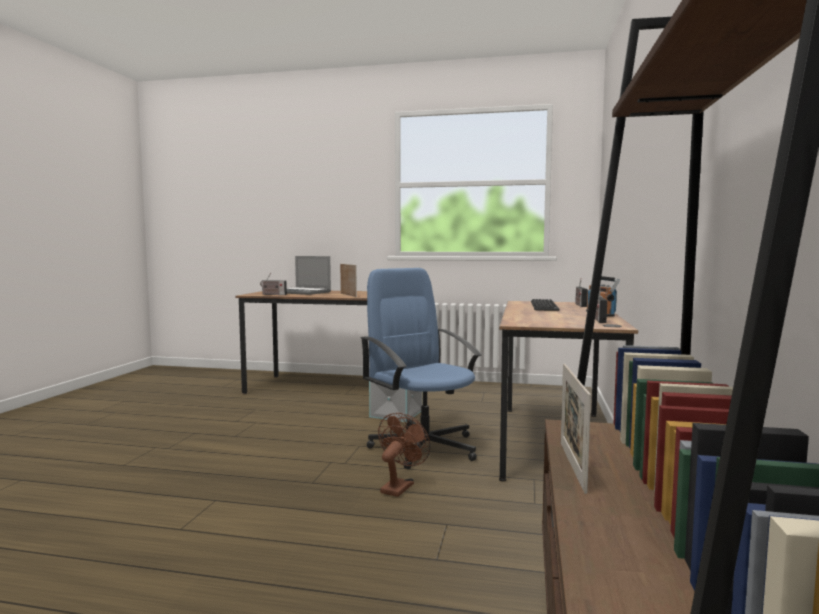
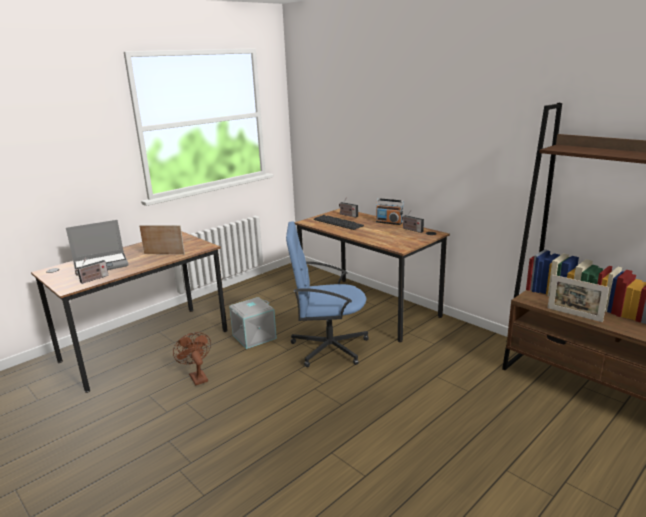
camera: 55 degrees left, 15 degrees up
brown fan [378,413,430,497] -> brown fan moved to [173,332,211,386]

